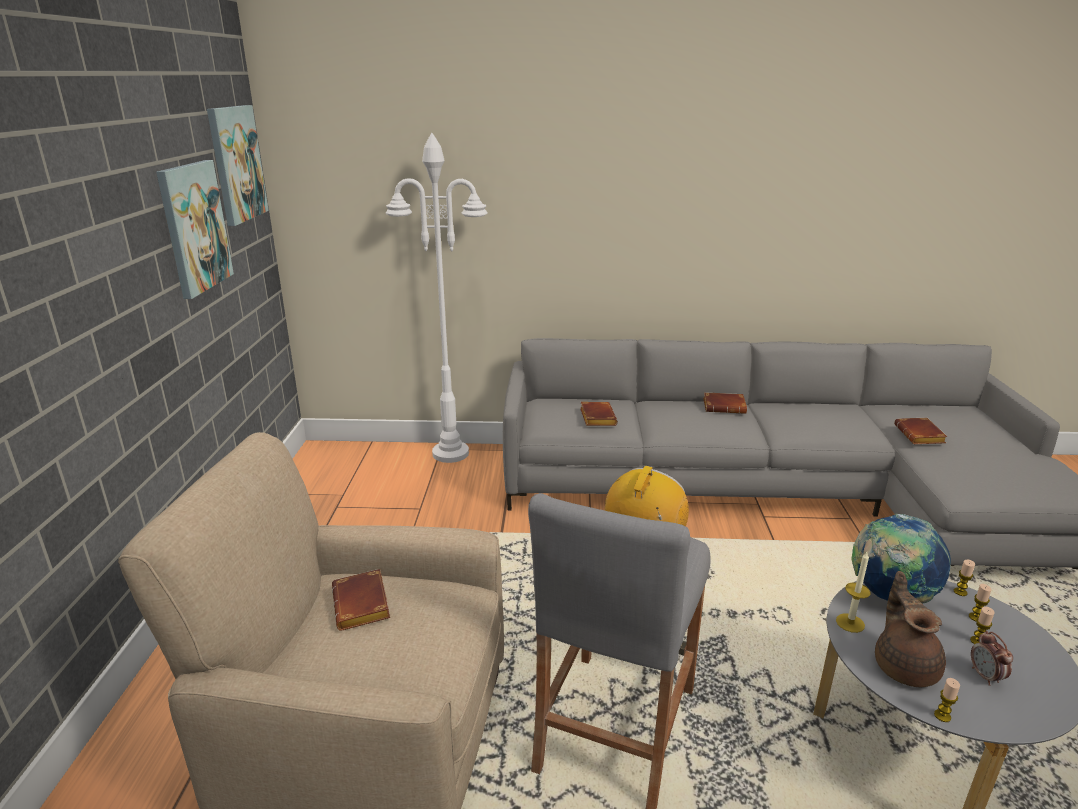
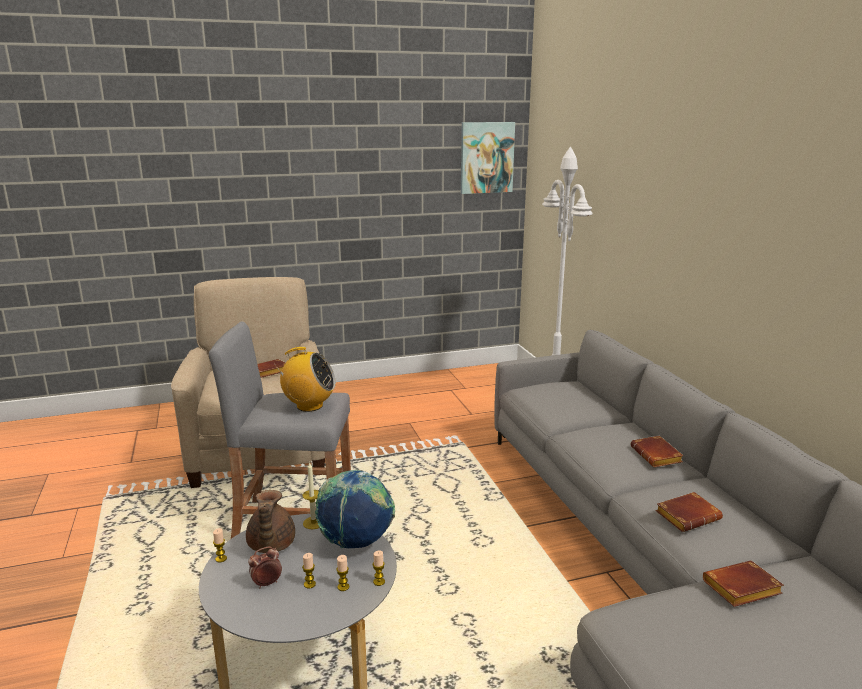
camera: 70 degrees right, 5 degrees down
picture [156,160,234,299] -> none
brown book [580,402,618,426] -> brown book moved to [656,492,723,532]
brown teapot [875,571,946,687] -> brown teapot turned 105 degrees clockwise [246,490,295,553]

